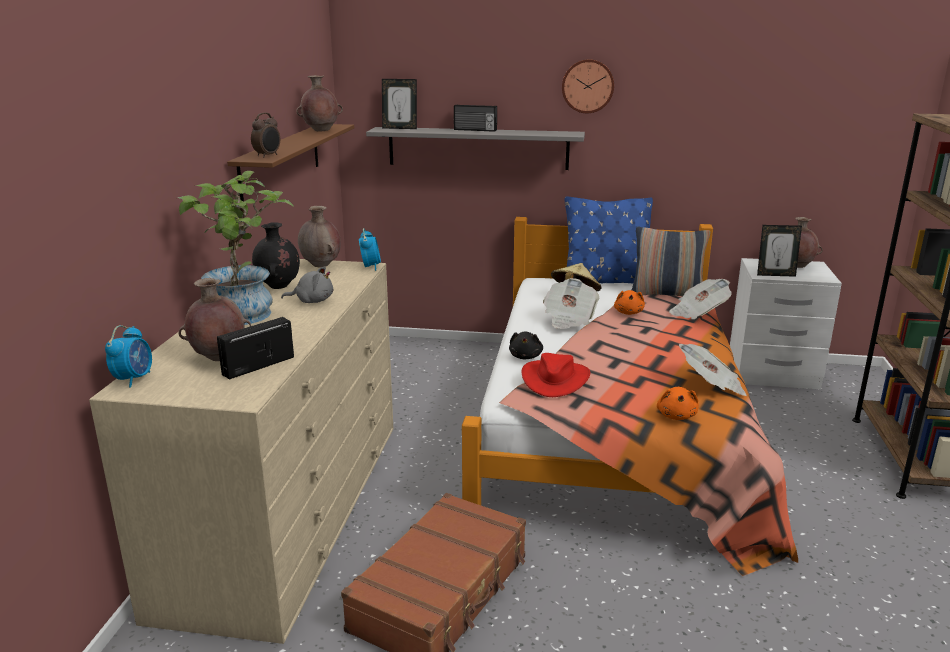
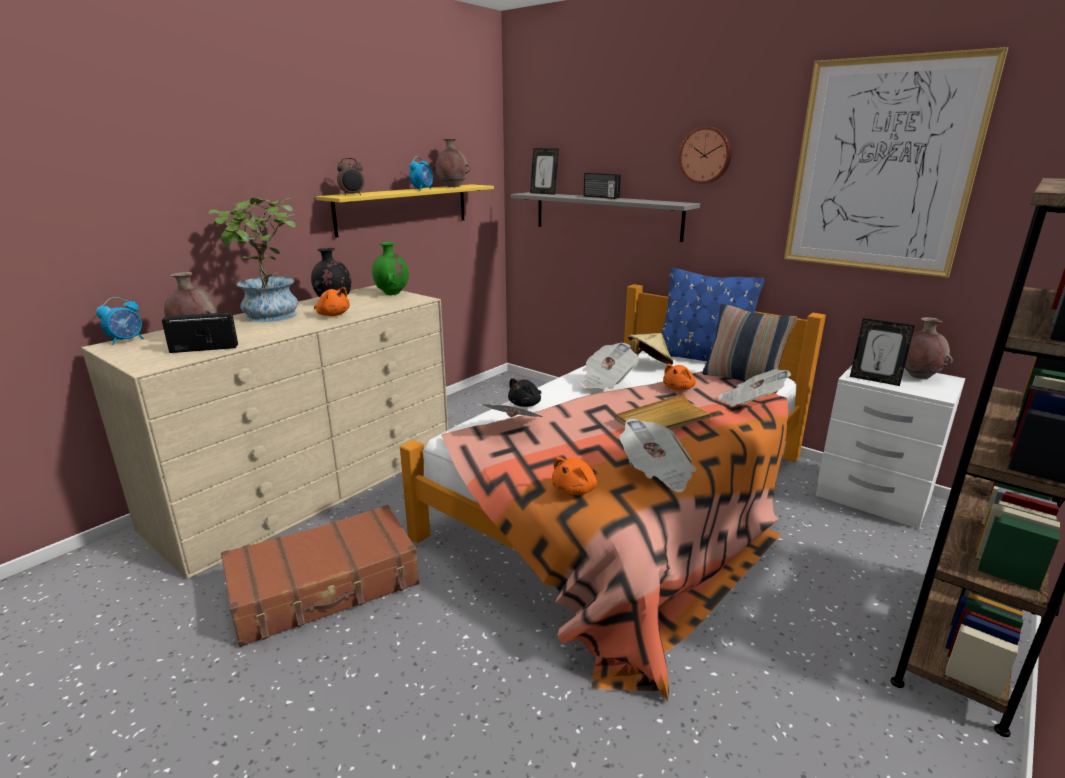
camera: 30 degrees right, 0 degrees up
brown shelf [227,124,354,202] -> yellow shelf [316,184,494,238]
grey plush toy [281,266,333,303] -> orange plush toy [314,287,350,316]
brown vase [298,206,341,268] -> green vase [372,242,409,295]
alarm clock [359,228,381,271] -> alarm clock moved to [409,156,433,191]
red hat [522,353,590,397] -> newspaper [478,404,543,417]
none -> beige tray [615,393,722,431]
none -> picture [784,47,1008,278]

